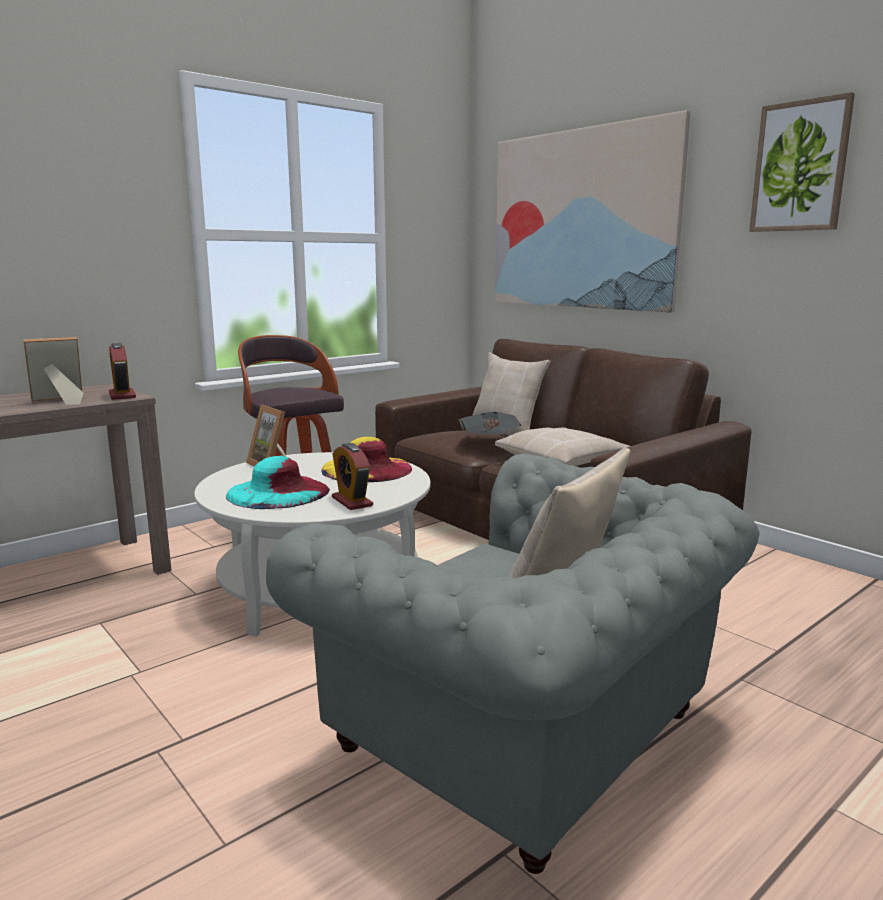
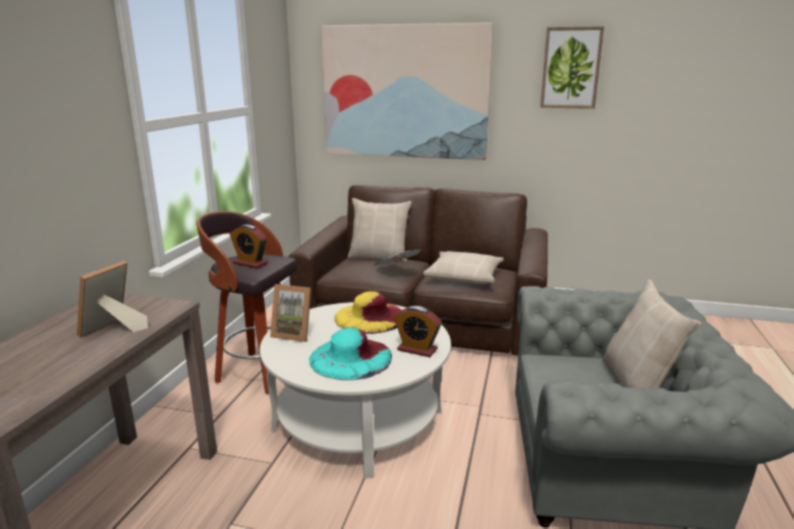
camera: 35 degrees left, 5 degrees up
alarm clock [109,343,136,400] -> alarm clock moved to [230,224,268,269]

